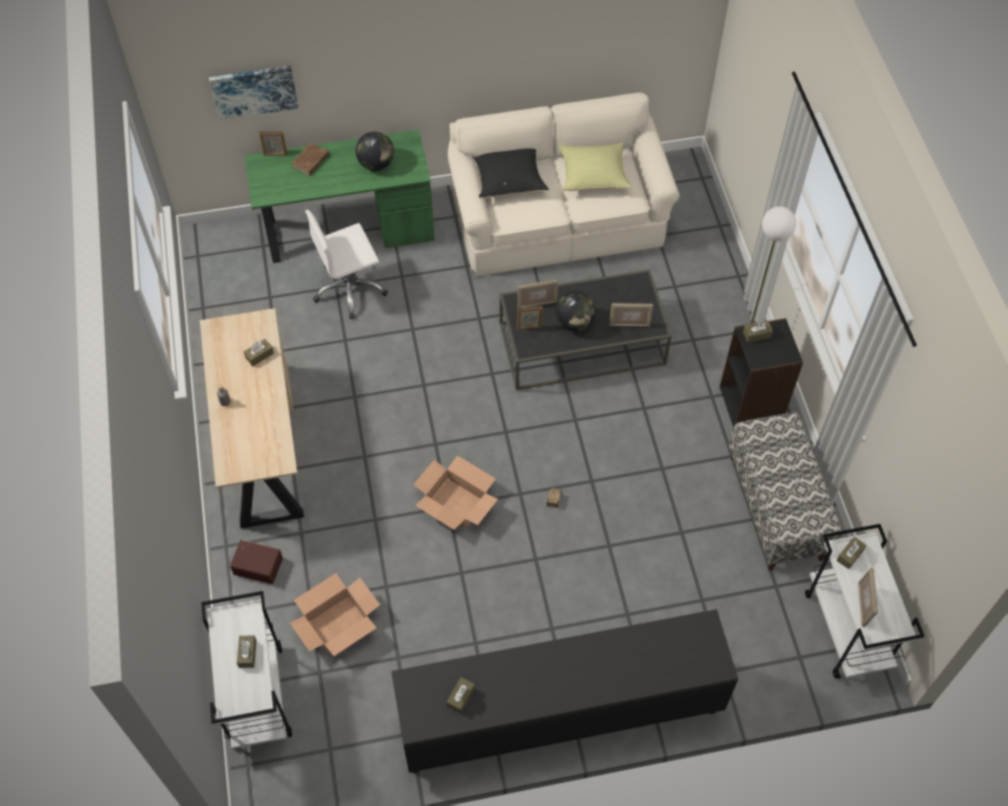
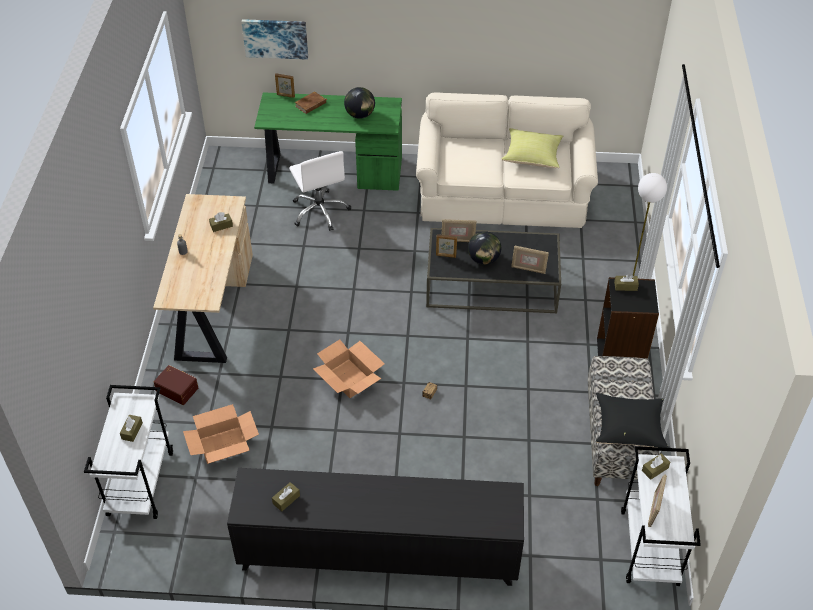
camera: 15 degrees right, 10 degrees down
white office chair [305,210,388,319] -> white office chair turned 105 degrees counterclockwise [289,151,351,231]
black pillow [473,148,549,198] -> black pillow moved to [596,393,669,448]

